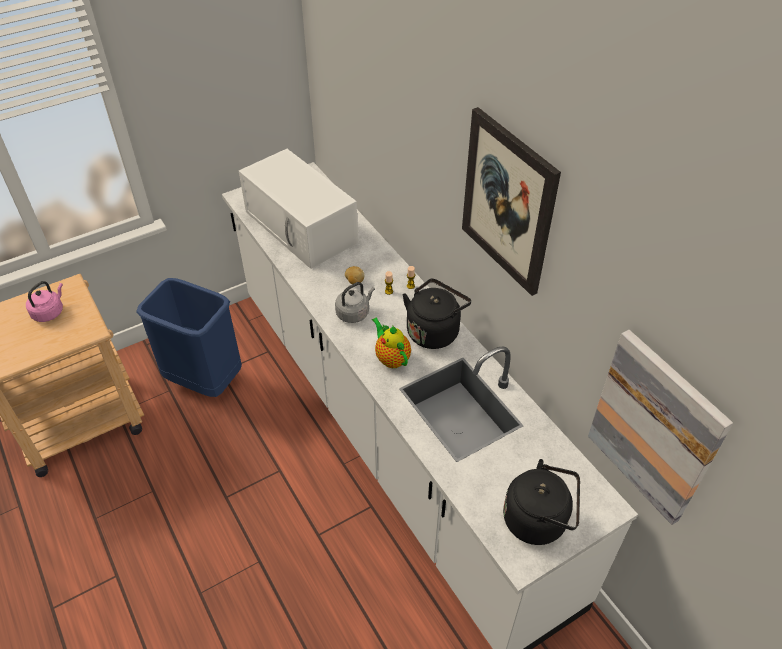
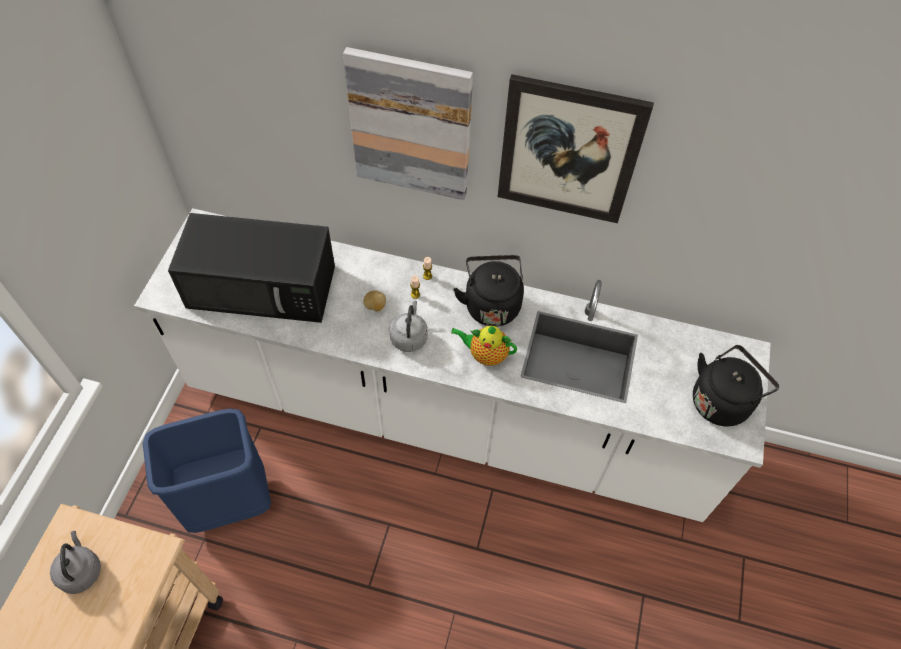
camera: 45 degrees left, 10 degrees up
pink kettle [26,281,63,322] -> grey kettle [50,531,101,594]
white microwave [239,149,358,269] -> black microwave [168,213,335,323]
picture [588,330,733,525] -> picture moved to [343,47,473,200]

